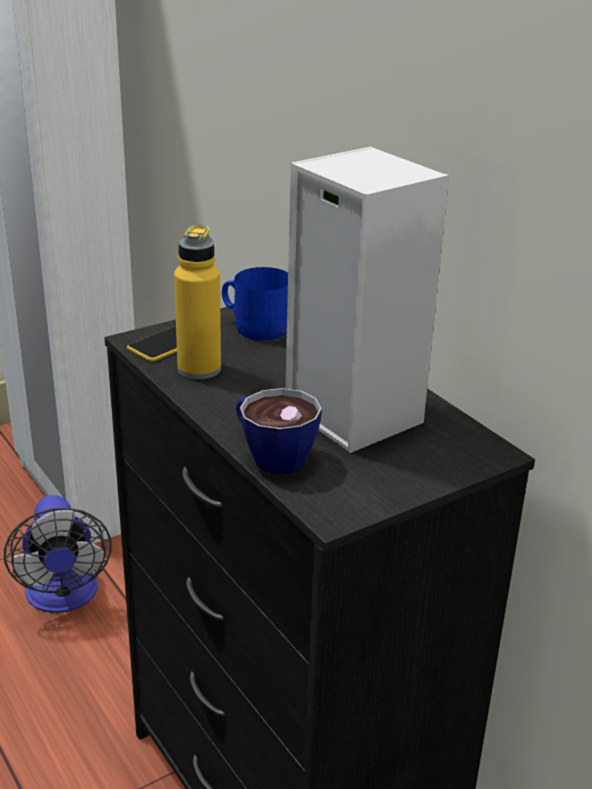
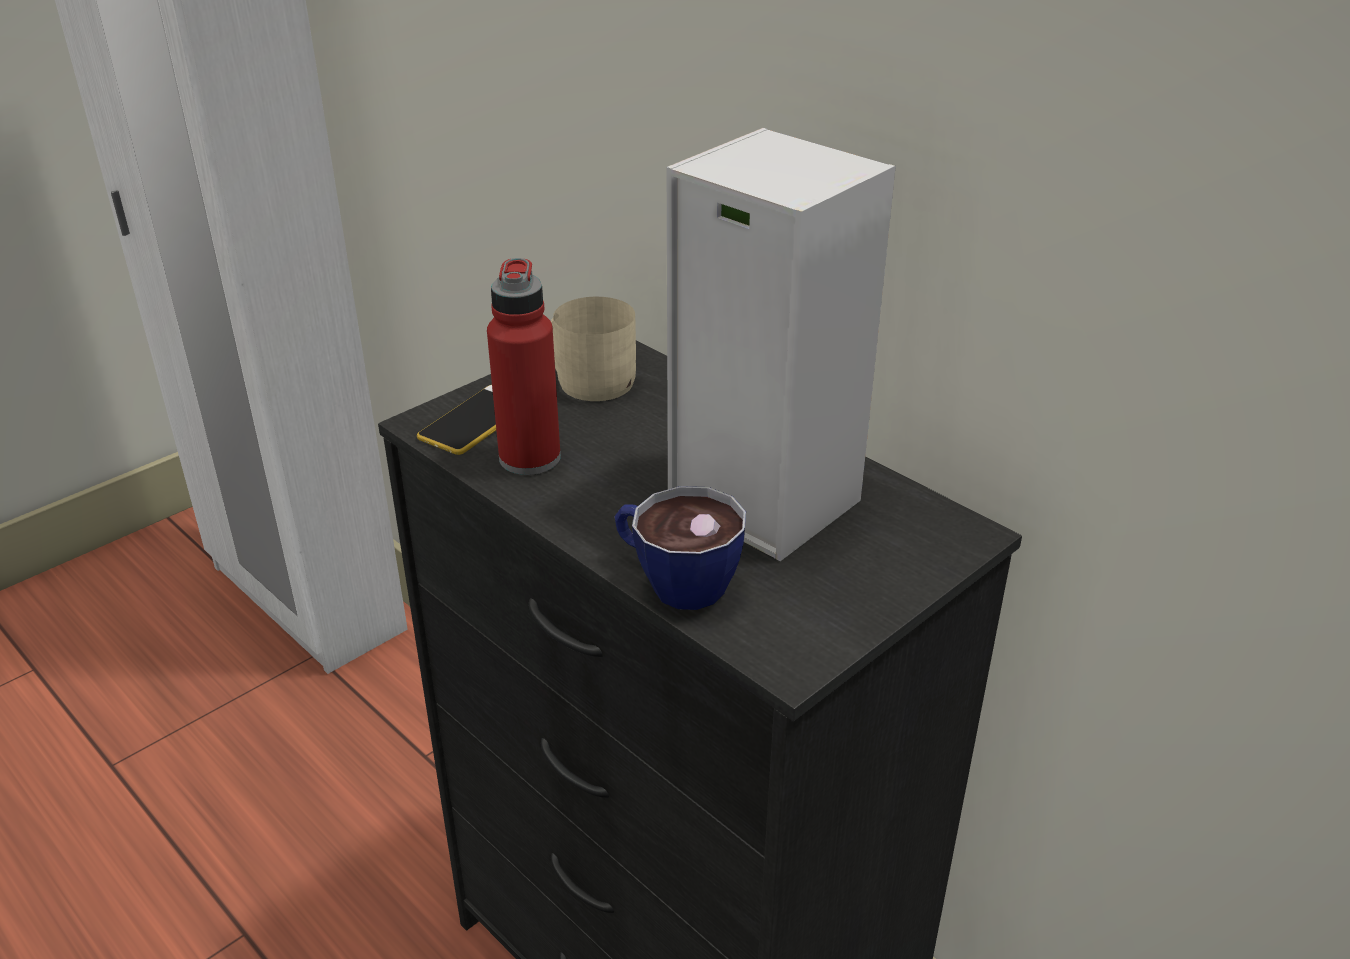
camera: 10 degrees left, 5 degrees up
fan [4,495,112,613] -> none
yellow bottle [174,225,221,380] -> red bottle [487,258,561,475]
blue mug [222,267,288,340] -> beige mug [551,297,636,401]

